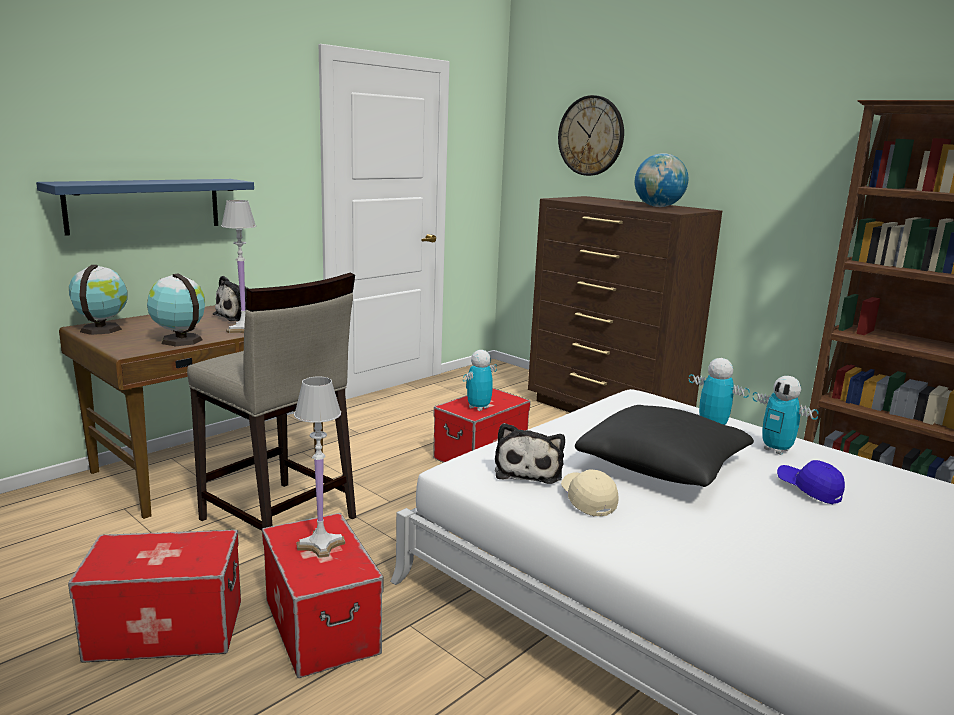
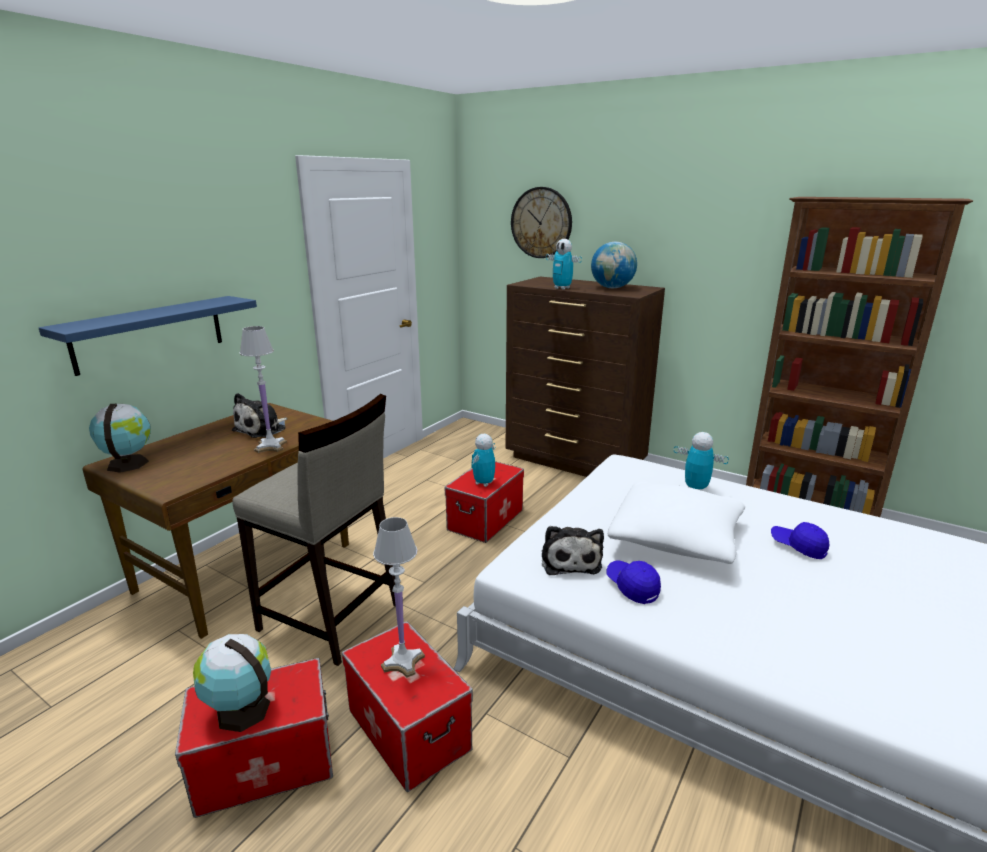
camera: 10 degrees left, 5 degrees up
globe [147,273,205,346] -> globe moved to [193,634,271,732]
beige cap [561,469,618,516] -> blue cap [606,560,661,604]
black pillow [575,405,754,487] -> white pillow [608,481,745,564]
toy robot [753,376,819,455] -> toy robot moved to [546,239,582,290]

